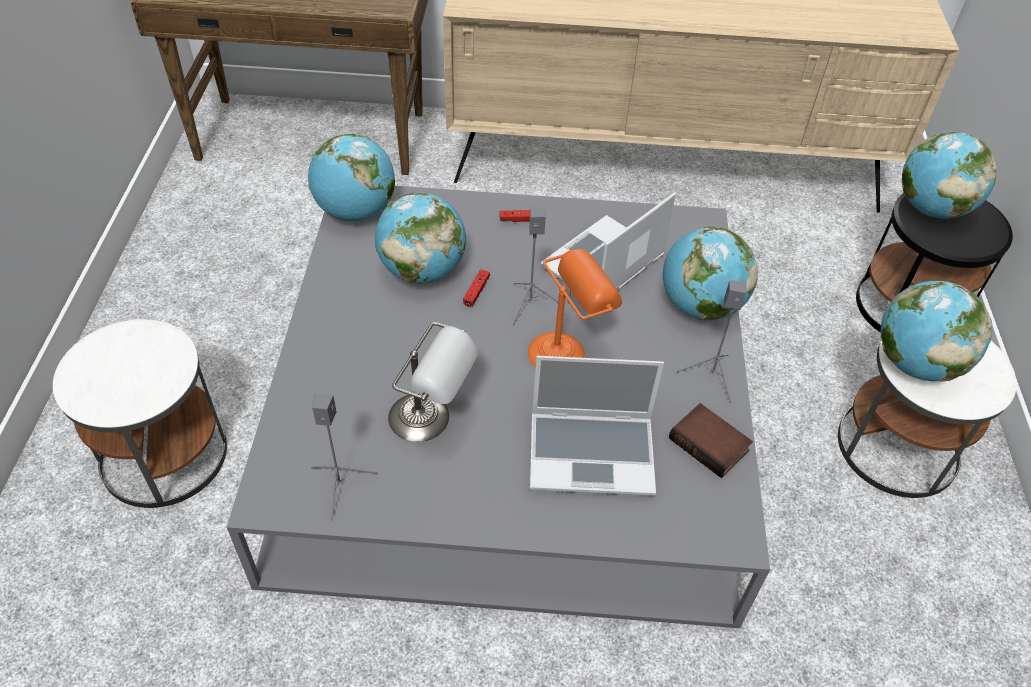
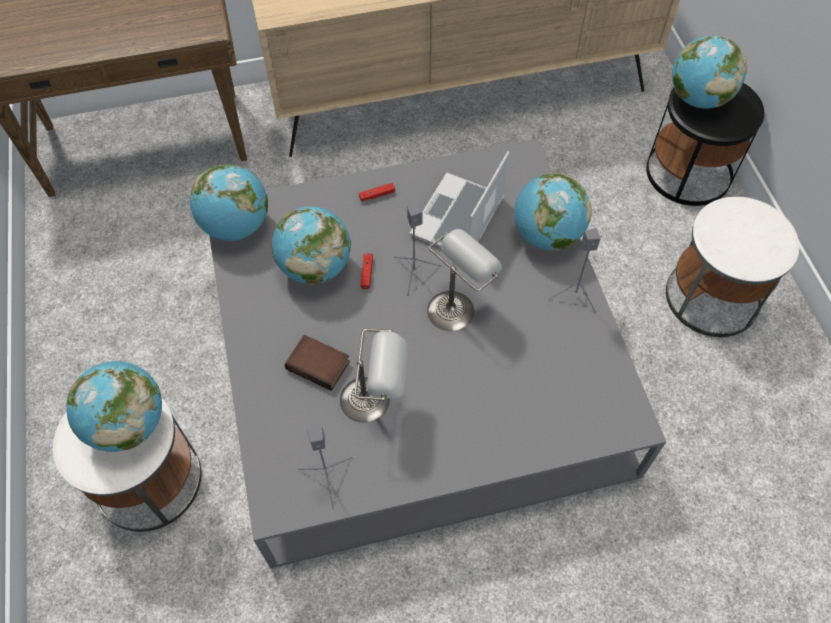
camera: 15 degrees left, 10 degrees up
orange table lamp [528,249,622,368] -> white table lamp [427,229,502,331]
laptop [530,356,664,496] -> none
book [669,403,753,478] -> book moved to [285,335,350,391]
globe [881,281,992,382] -> globe moved to [66,361,162,452]

